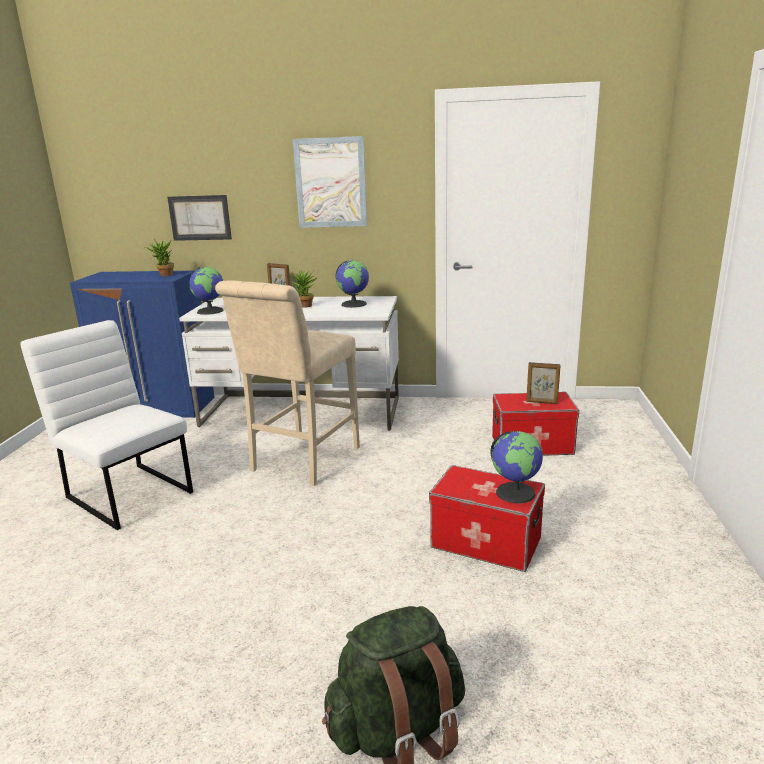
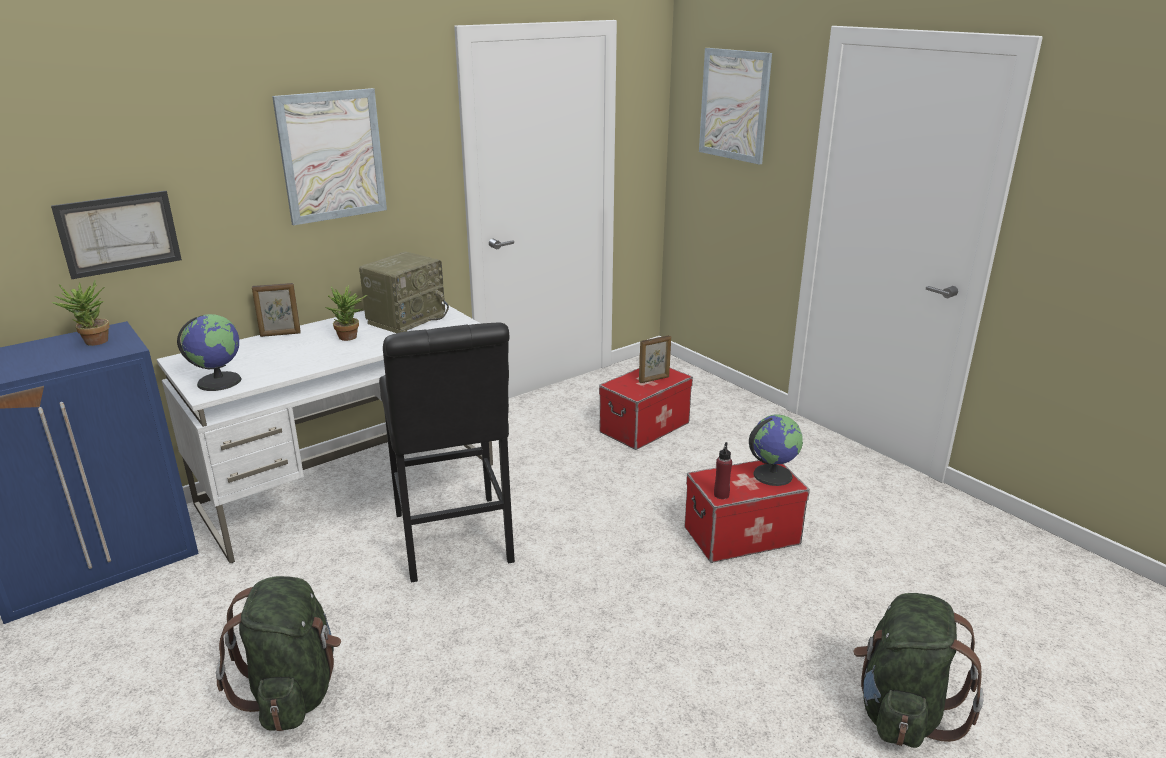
camera: 45 degrees left, 5 degrees up
white chair [21,320,193,530] -> green backpack [216,576,341,731]
beige stool [215,281,360,486] -> black stool [379,323,515,583]
globe [336,260,369,308] -> radio [359,252,449,333]
none -> picture [699,48,772,165]
none -> red bottle [714,442,732,499]

